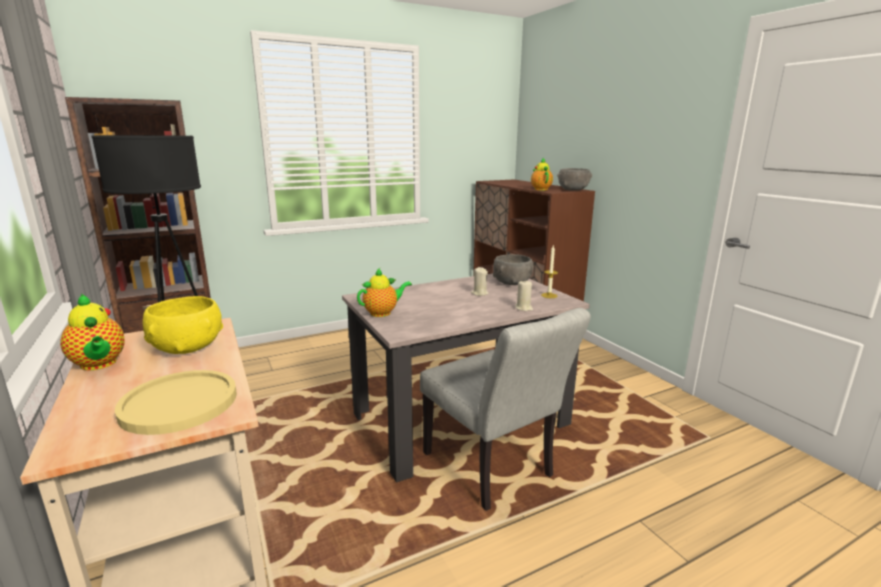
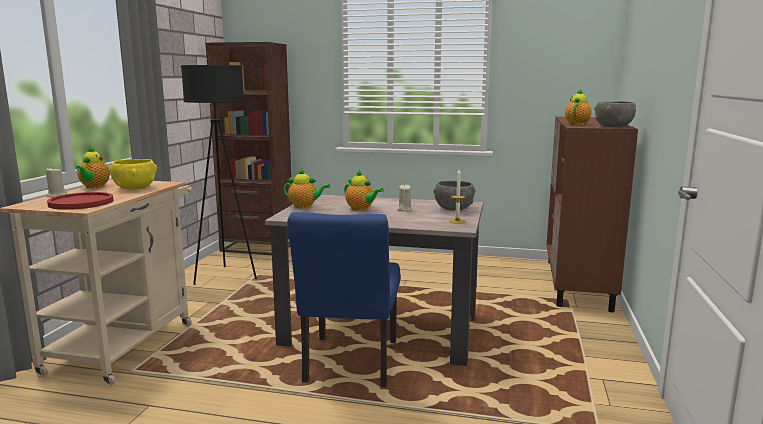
camera: 40 degrees right, 5 degrees down
yellow plate [115,370,237,435] -> red plate [47,192,113,210]
grey chair [420,308,591,511] -> blue chair [287,212,401,387]
beige candle [515,279,533,311] -> beige candle moved to [46,167,67,197]
none -> teapot [344,170,384,211]

